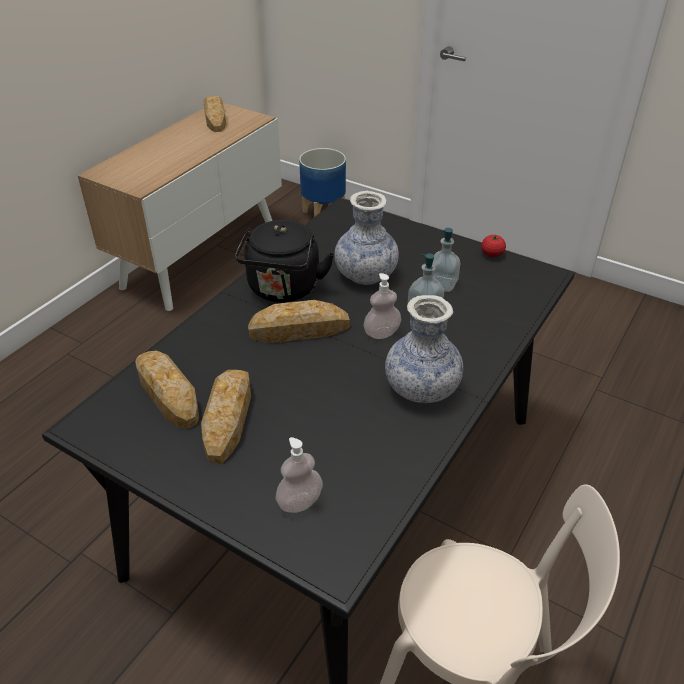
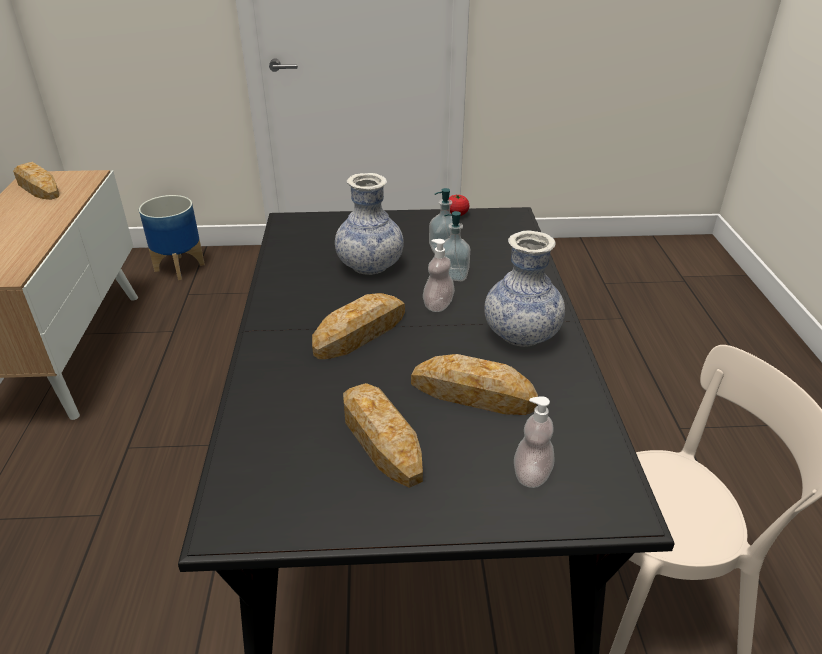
camera: 35 degrees left, 5 degrees down
bread [135,351,199,428] -> bread moved to [411,354,538,415]
black kettle [235,220,334,302] -> none

